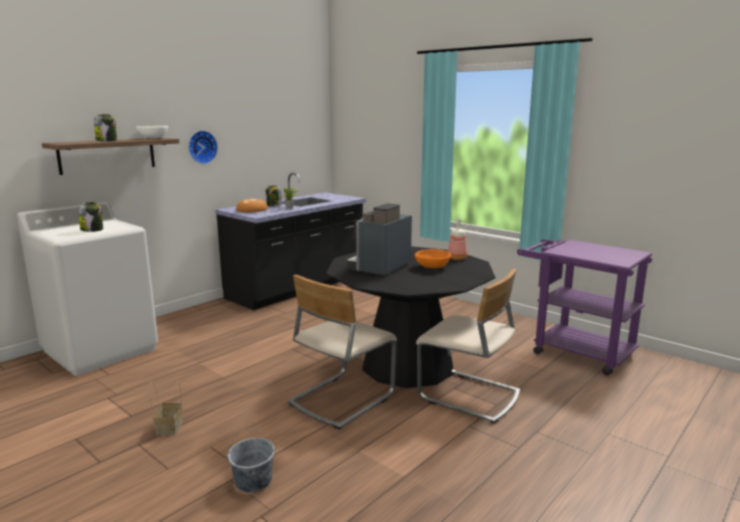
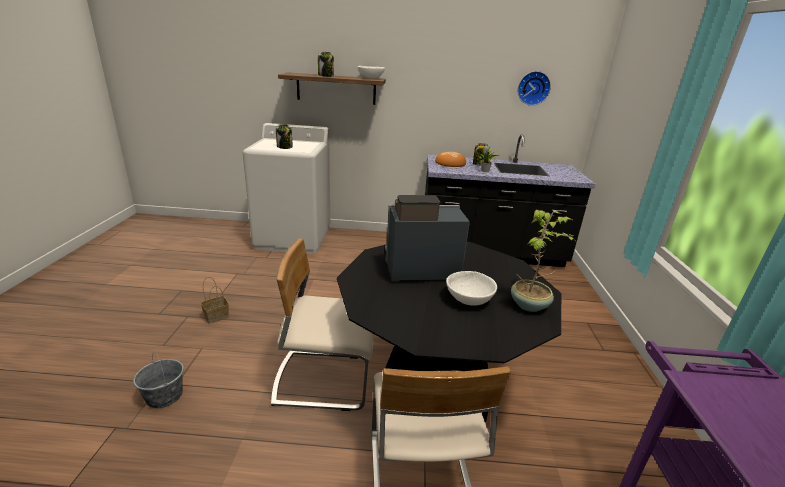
camera: 50 degrees right, 10 degrees up
wall clock [188,130,218,164] -> wall clock moved to [518,71,551,106]
orange bowl [415,249,451,268] -> white bowl [446,271,497,306]
bottle [448,219,467,260] -> potted plant [511,210,574,312]

